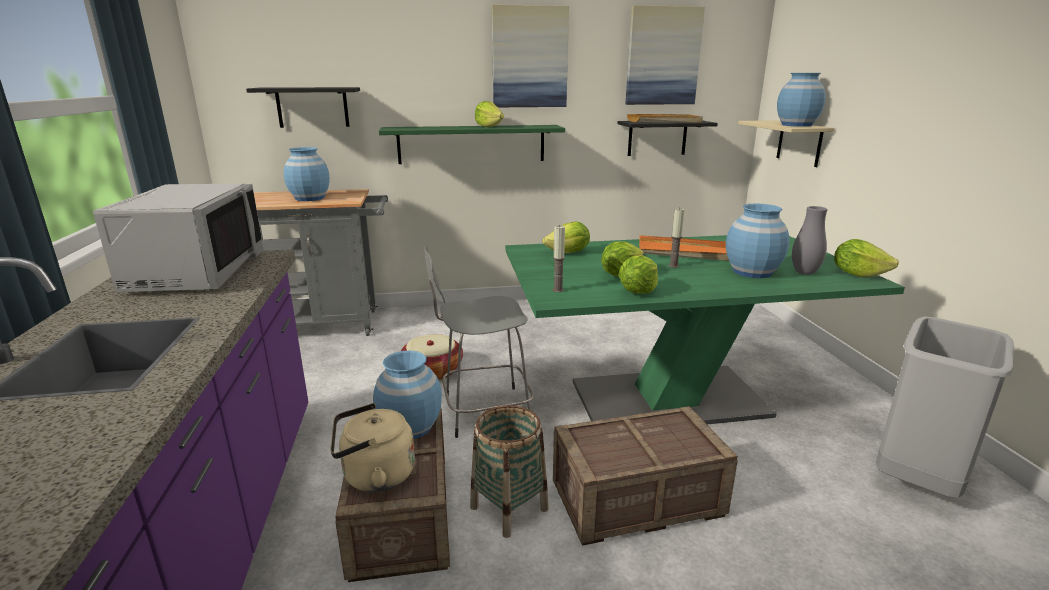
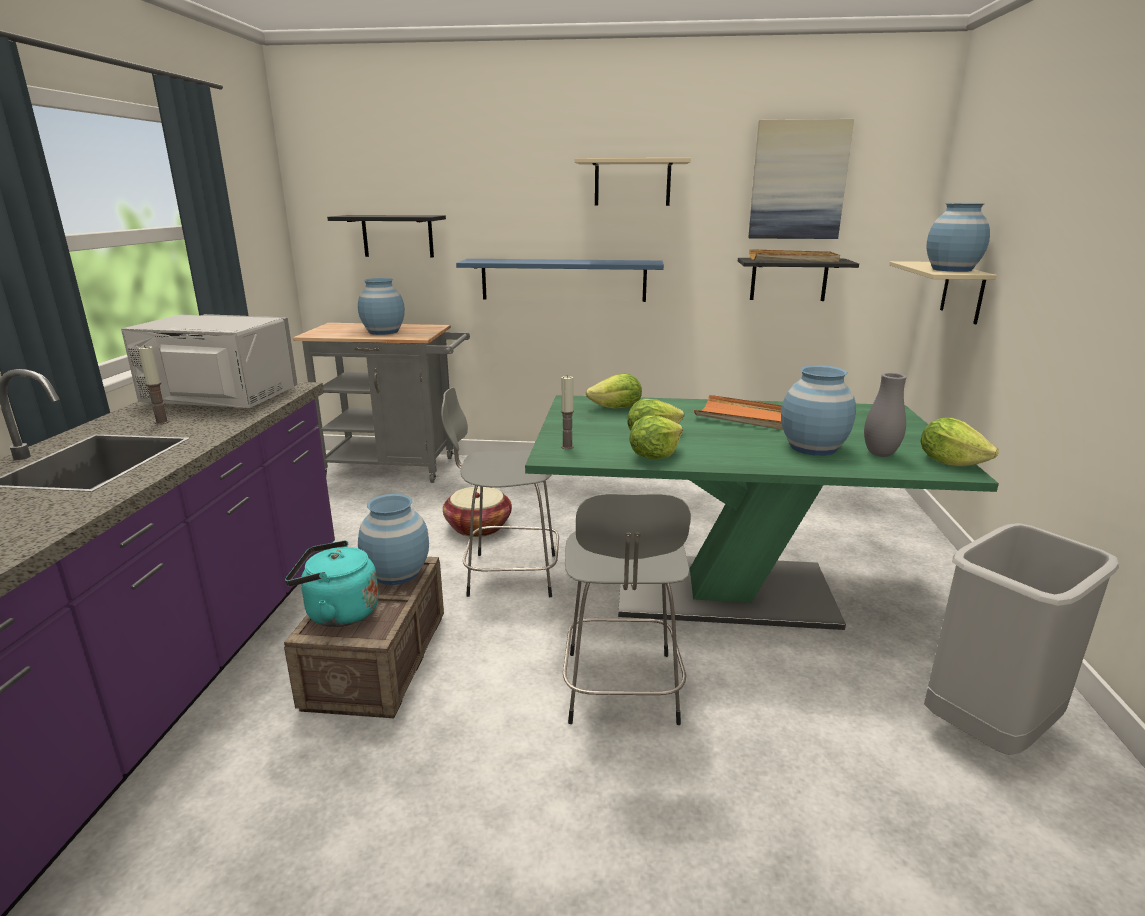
camera: 15 degrees right, 0 degrees up
grey microwave [93,183,264,292] -> grey microwave turned 90 degrees counterclockwise [121,314,298,408]
beige kettle [330,403,415,492] -> turquoise kettle [285,540,379,627]
green shelf [379,125,565,164] -> blue shelf [456,259,664,302]
basket [470,405,549,538] -> none
lettuce [475,101,504,127] -> none
picture [492,4,569,107] -> beige shelf [575,158,691,206]
crate [553,406,738,546] -> grey stool [563,493,691,725]
candle [669,207,684,268] -> candle moved to [138,345,170,425]

